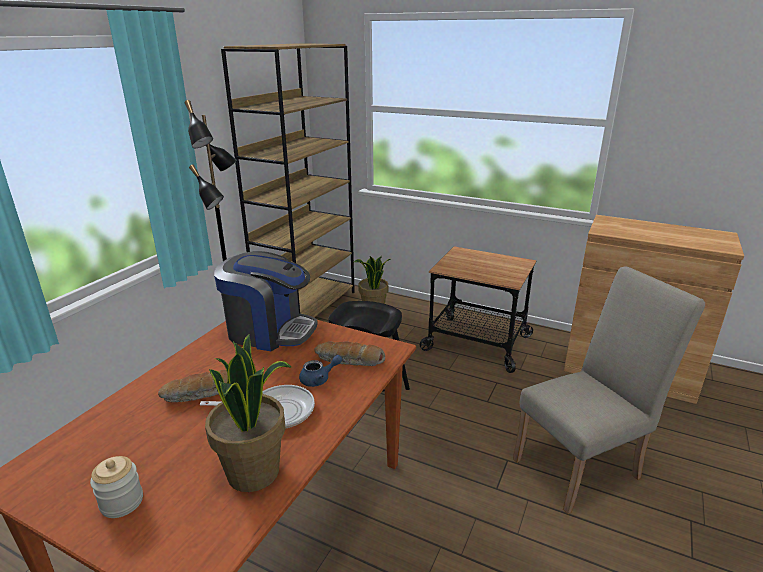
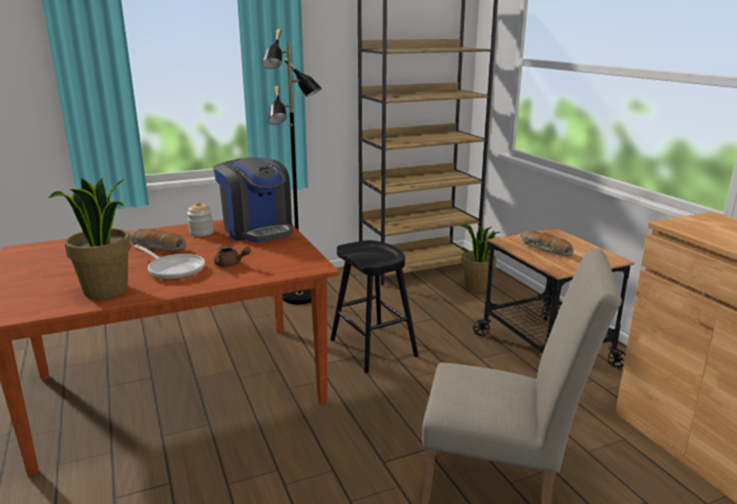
camera: 40 degrees right, 5 degrees down
jar [90,456,143,518] -> jar moved to [187,201,214,236]
blue teapot [299,355,342,387] -> brown teapot [214,246,251,267]
bread [314,341,385,366] -> bread moved to [520,230,574,256]

